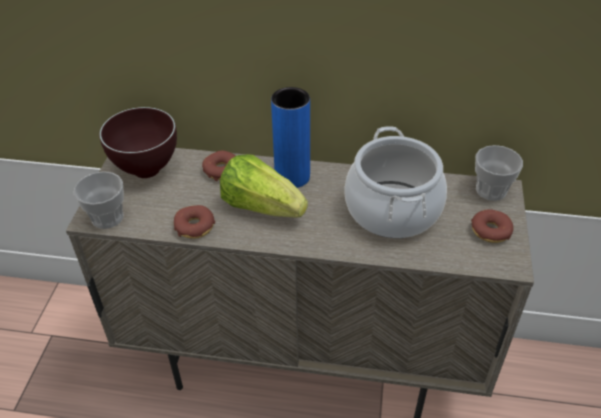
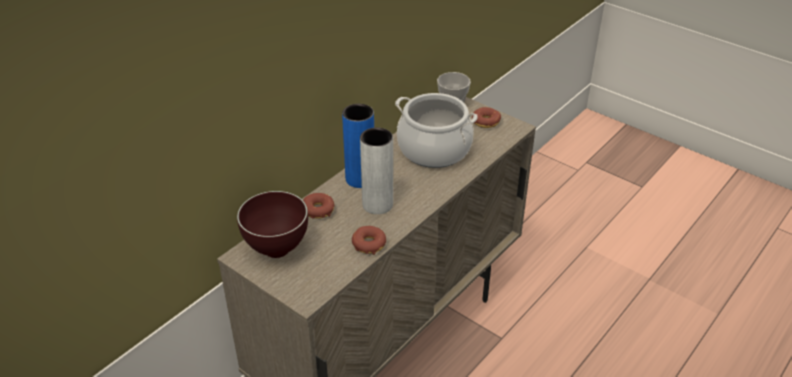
camera: 60 degrees left, 5 degrees down
cup [74,171,124,229] -> none
lettuce [220,155,308,217] -> grey vase [360,128,393,214]

